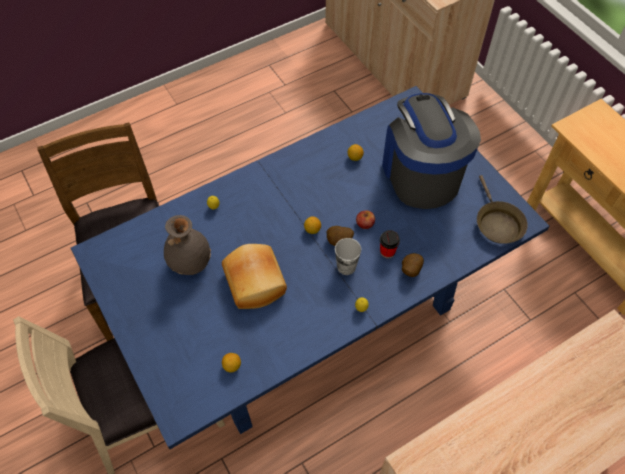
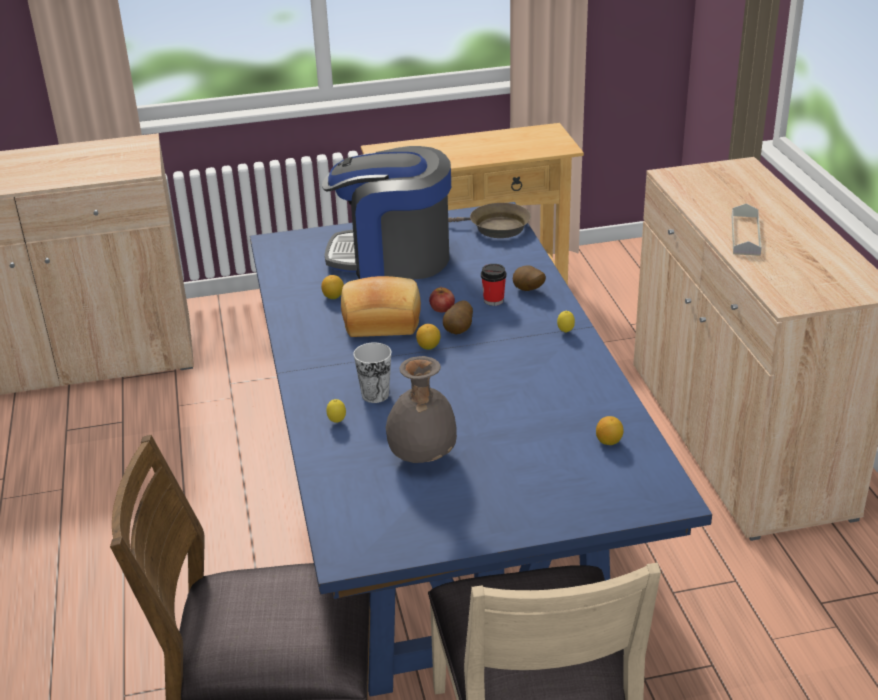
camera: 70 degrees left, 25 degrees down
bread [222,244,287,309] -> bread moved to [341,276,421,337]
cup [335,238,361,275] -> cup moved to [353,342,391,403]
none -> grey tray [732,204,762,256]

